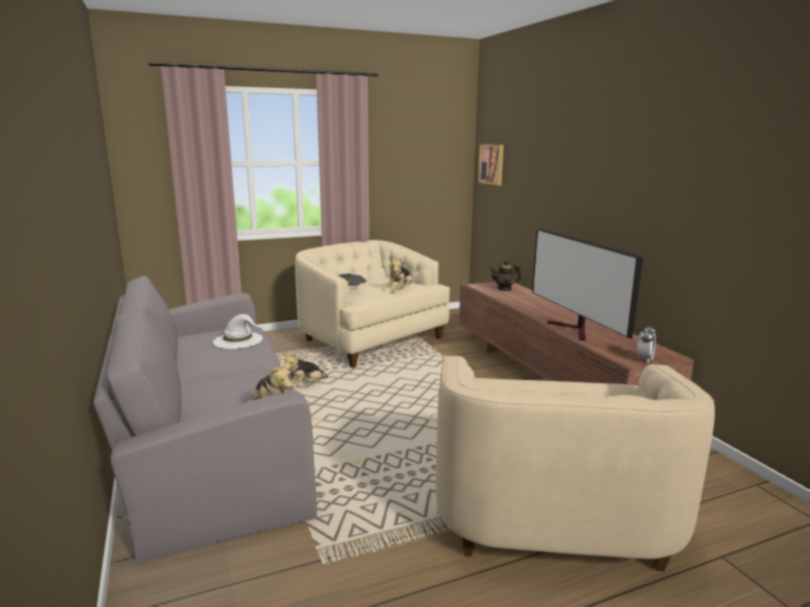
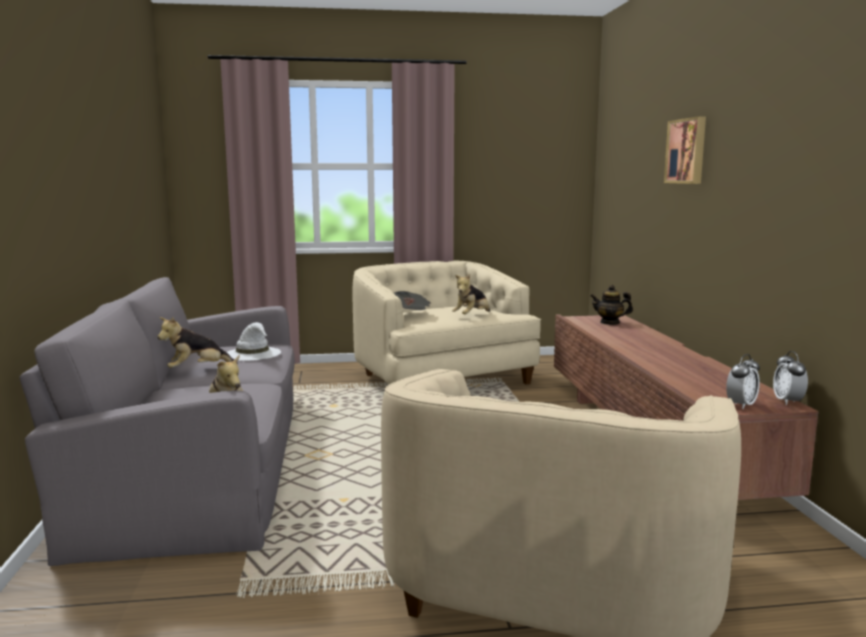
camera: 15 degrees right, 5 degrees down
plush toy [282,353,328,388] -> plush toy moved to [157,317,238,368]
picture [478,144,504,186] -> picture moved to [664,116,706,184]
television [532,228,643,340] -> none
none -> alarm clock [773,351,808,405]

